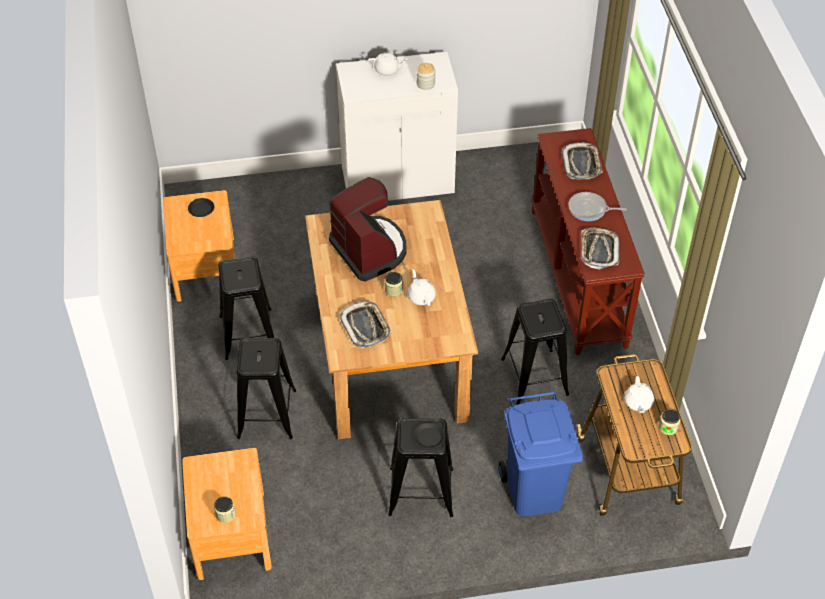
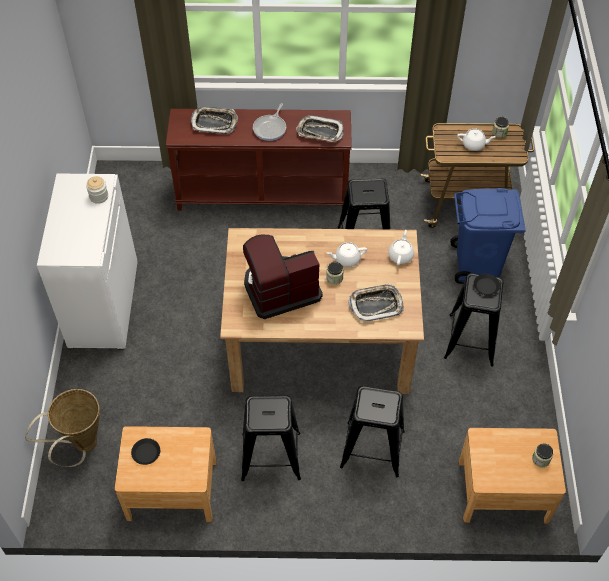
camera: 80 degrees left, 5 degrees up
white teapot [368,52,408,76] -> white teapot moved to [388,230,414,266]
none -> basket [25,389,100,467]

